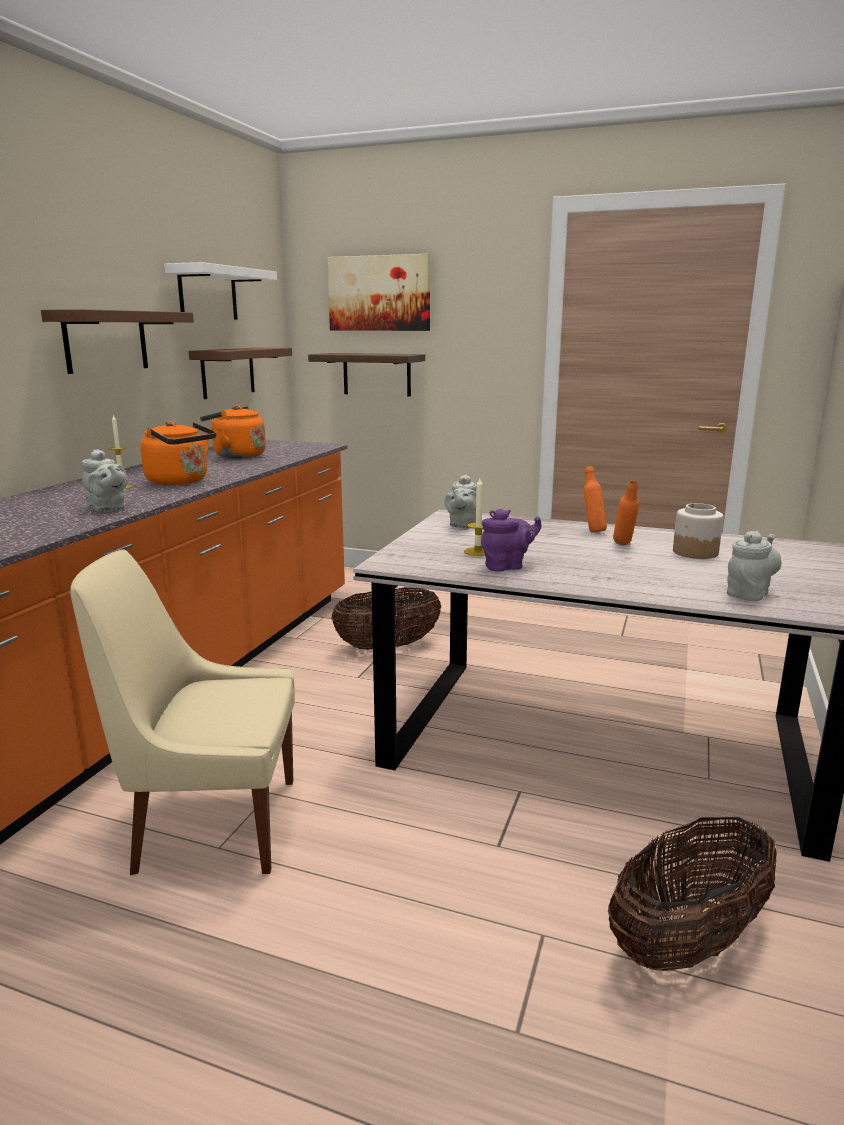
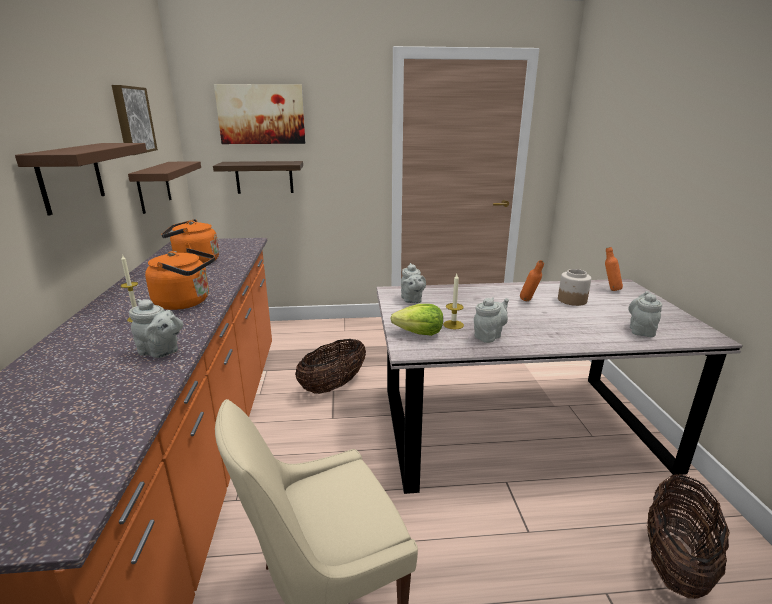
camera: 25 degrees left, 5 degrees up
white shelf [164,262,277,319] -> picture [112,85,158,155]
purple teapot [481,509,541,572] -> grey teapot [474,297,509,343]
orange bottle [583,466,607,533] -> orange bottle moved to [605,247,623,291]
none -> lettuce [391,304,443,336]

